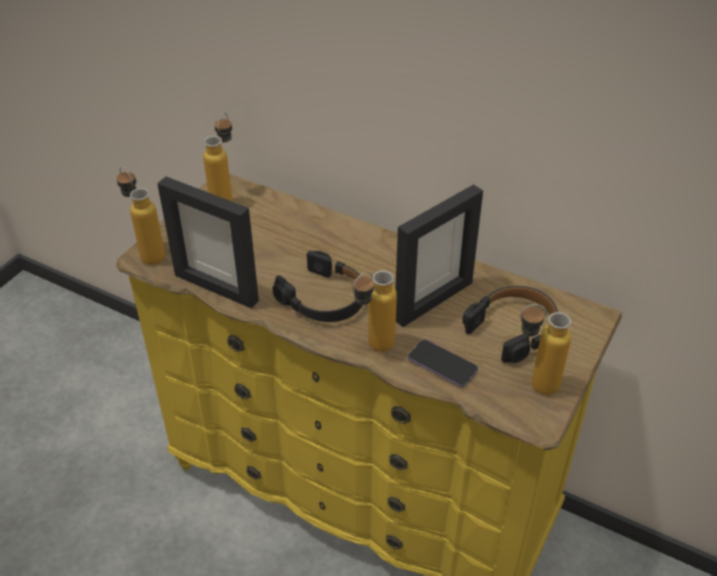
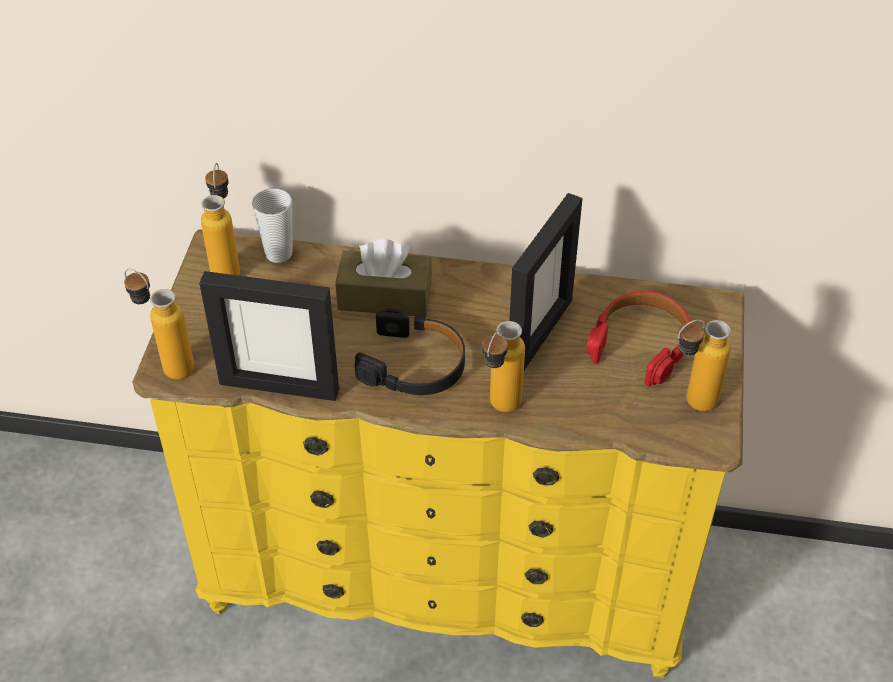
camera: 20 degrees left, 5 degrees up
phone [408,339,478,387] -> none
black headphones [462,286,558,363] -> red headphones [586,291,690,386]
none -> cup [252,188,292,263]
none -> brown tissue box [335,239,432,317]

